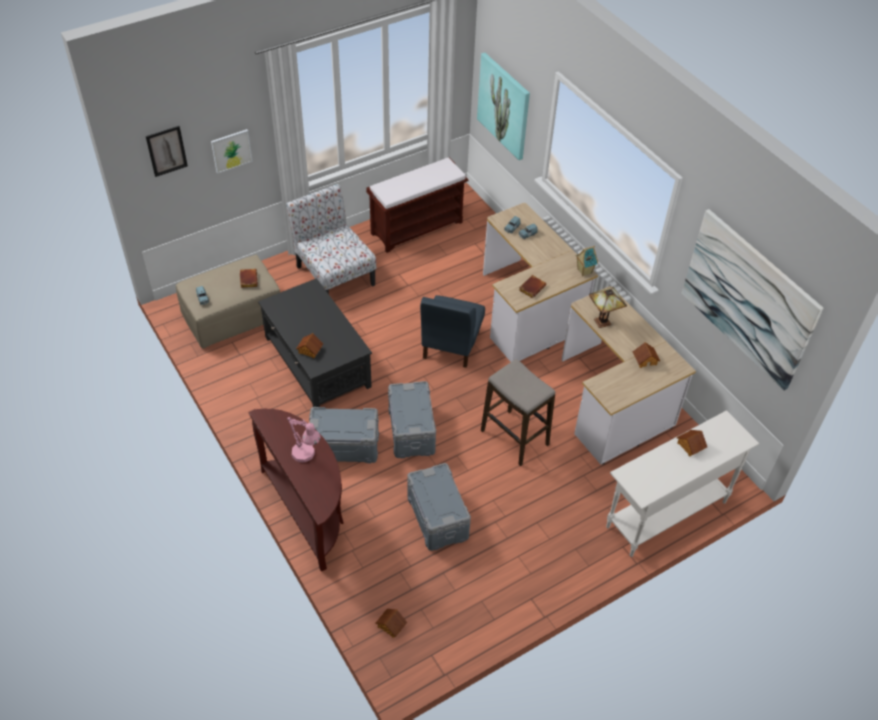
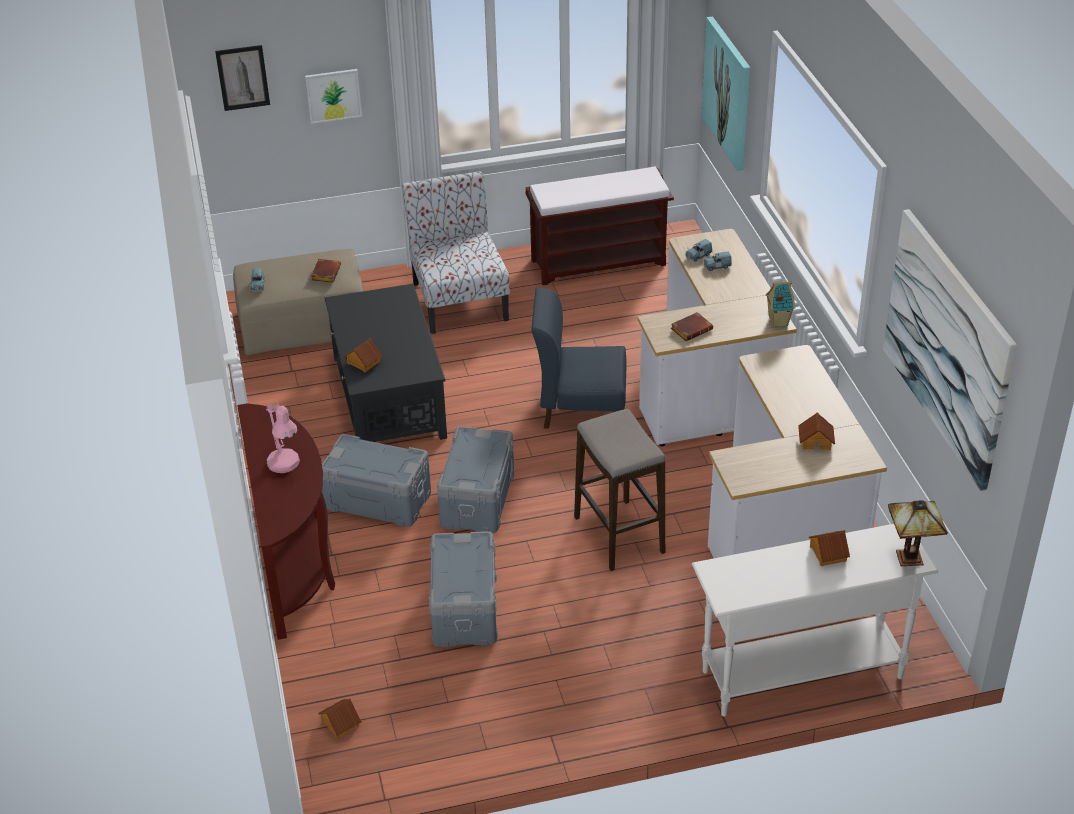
camera: 20 degrees right, 10 degrees down
blue chair [420,295,485,368] -> blue chair turned 60 degrees clockwise [532,288,627,429]
table lamp [589,287,627,328] -> table lamp moved to [888,500,948,566]

